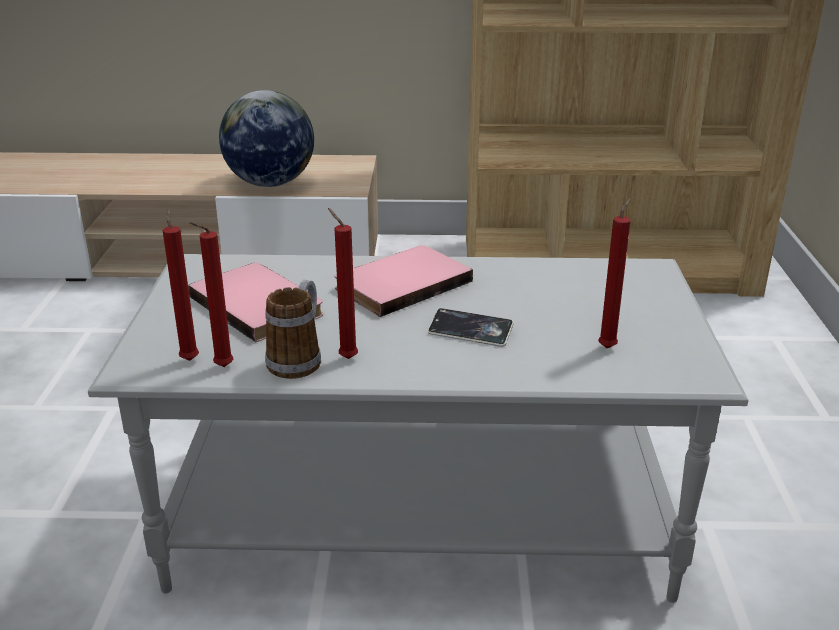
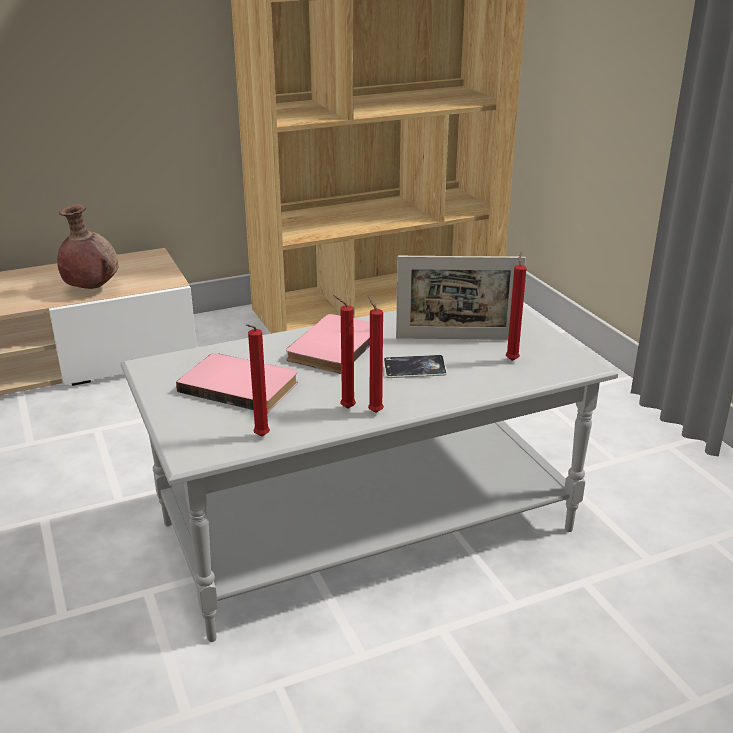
camera: 25 degrees left, 0 degrees up
red candle [162,207,199,361] -> red candle moved to [368,295,384,413]
globe [219,90,314,187] -> brown vase [57,205,118,289]
mug [265,280,321,379] -> none
none -> picture frame [396,256,526,340]

